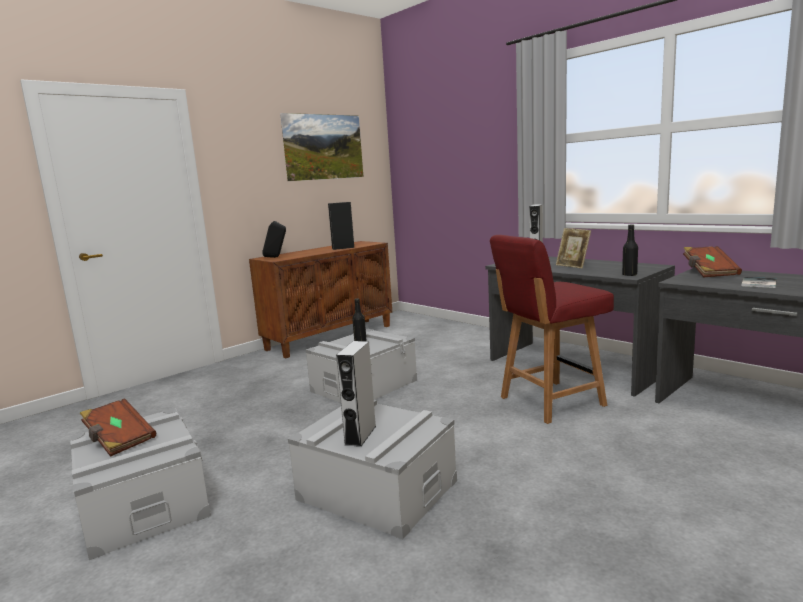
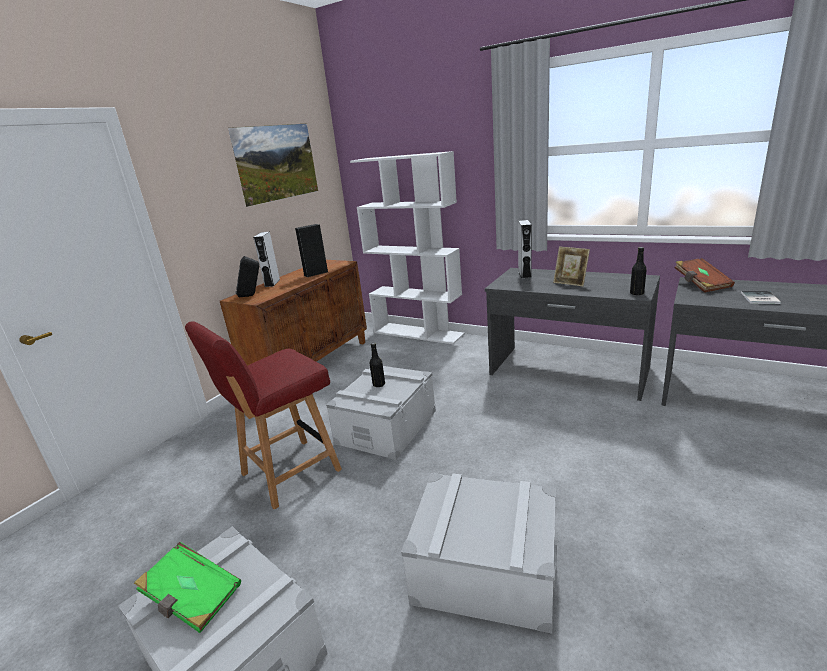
camera: 15 degrees left, 10 degrees up
brown book [80,398,156,457] -> green book [134,542,241,633]
grey speaker [336,341,376,447] -> grey speaker moved to [253,232,280,287]
red chair [490,235,614,424] -> red chair moved to [185,321,342,510]
none -> white bookcase [350,151,465,344]

